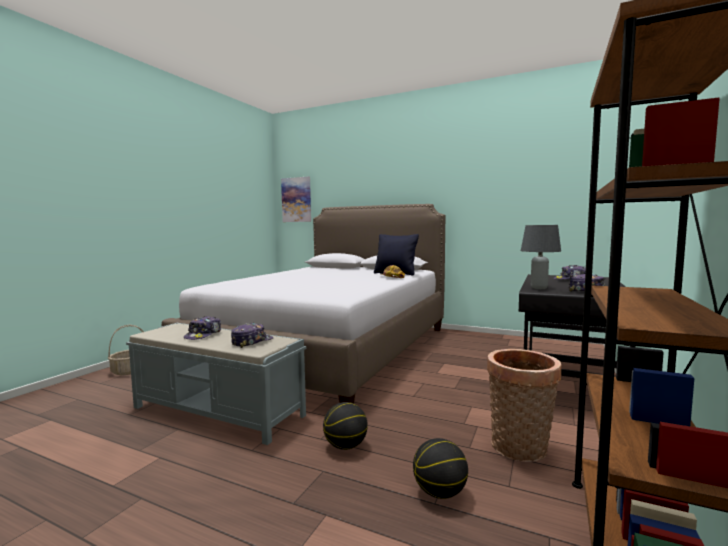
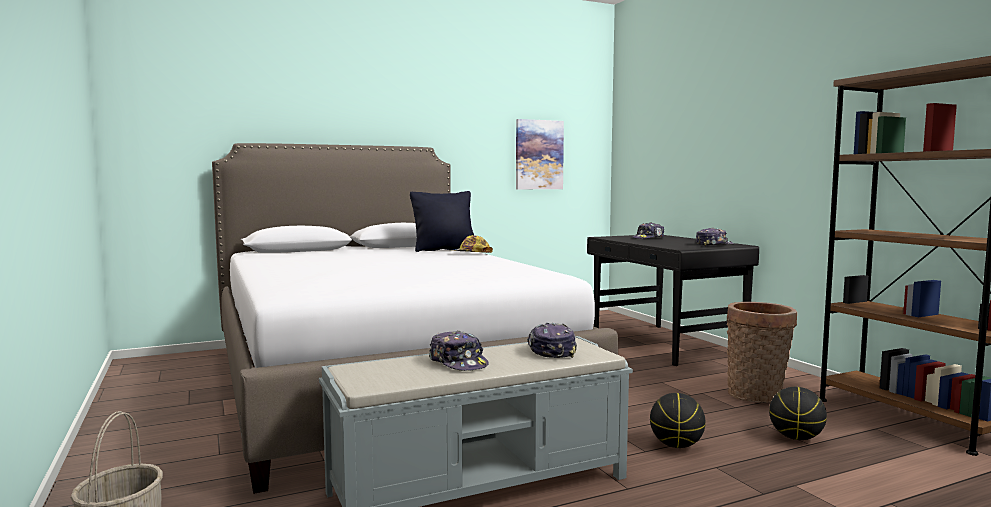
camera: 50 degrees left, 0 degrees up
picture [281,176,311,222] -> picture moved to [516,119,564,189]
grey table lamp [521,225,561,289] -> none

